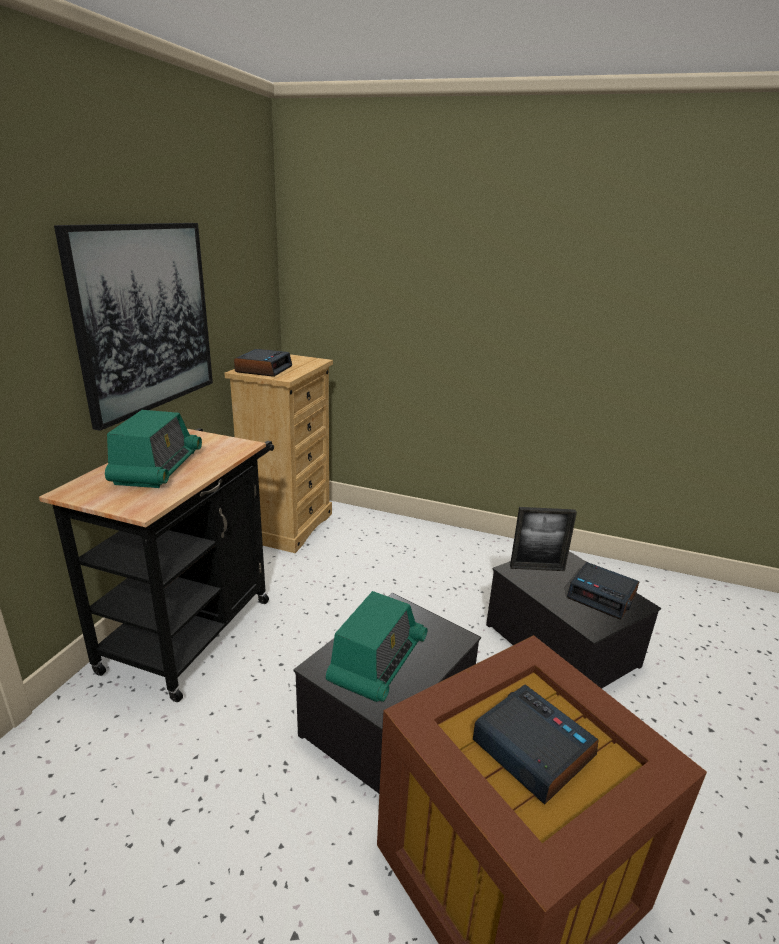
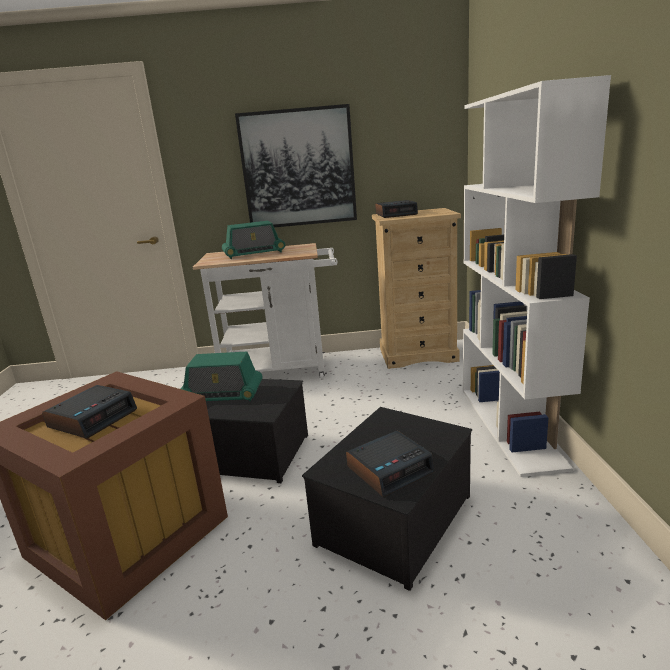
camera: 70 degrees right, 5 degrees down
black cart [39,428,274,702] -> white cart [193,243,338,380]
picture frame [510,507,577,571] -> none
alarm clock [567,562,639,619] -> alarm clock turned 135 degrees counterclockwise [346,430,435,497]
none -> white bookcase [463,75,611,477]

